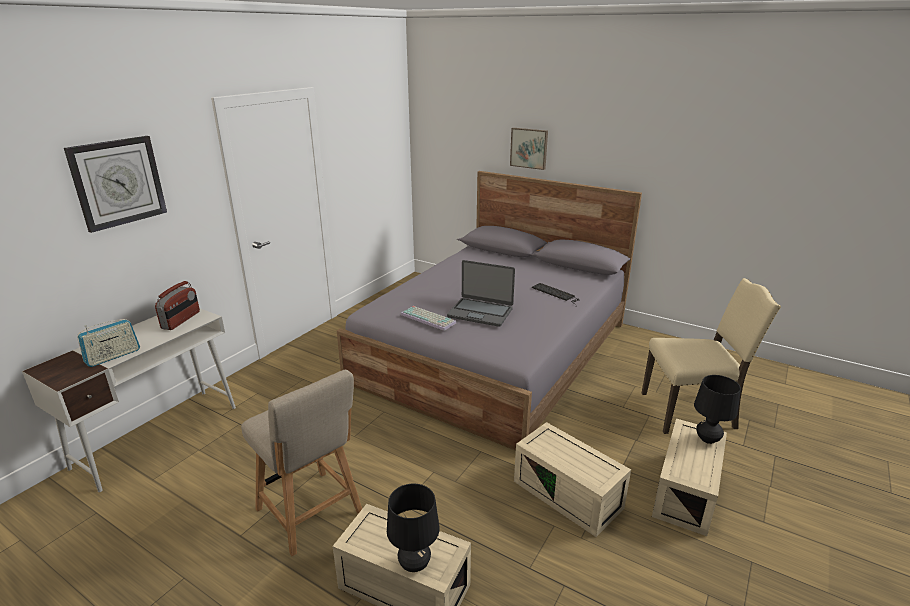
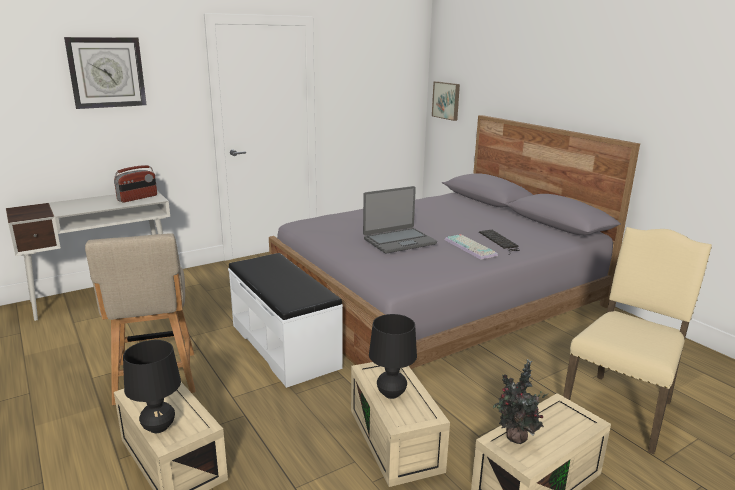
camera: 25 degrees right, 5 degrees down
radio [77,319,140,367] -> none
keyboard [401,306,456,331] -> keyboard moved to [445,234,498,259]
laptop [447,260,515,327] -> laptop turned 75 degrees counterclockwise [363,186,437,253]
picture [510,128,548,170] -> picture moved to [432,81,460,121]
beige chair [642,278,781,434] -> beige chair turned 75 degrees counterclockwise [563,227,712,454]
black table lamp [694,375,741,444] -> black table lamp moved to [369,314,417,399]
none -> white bench [228,253,343,388]
none -> potted plant [493,359,549,444]

